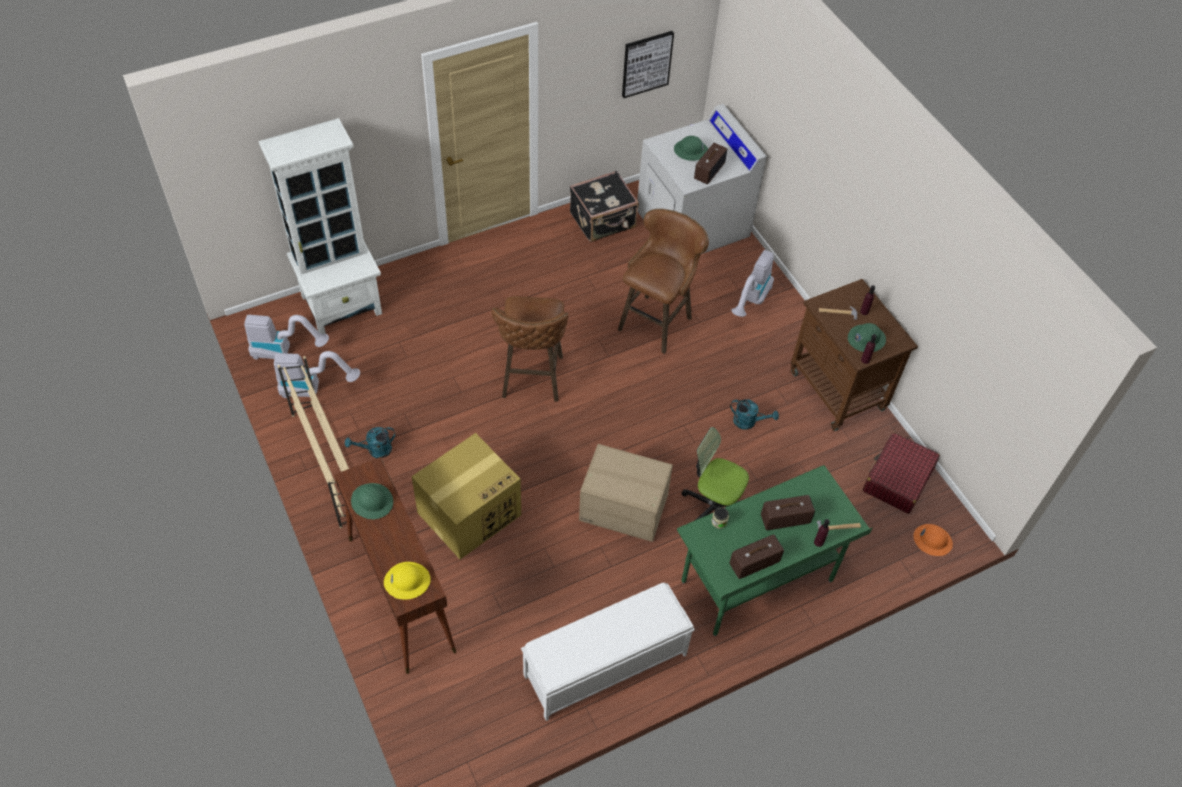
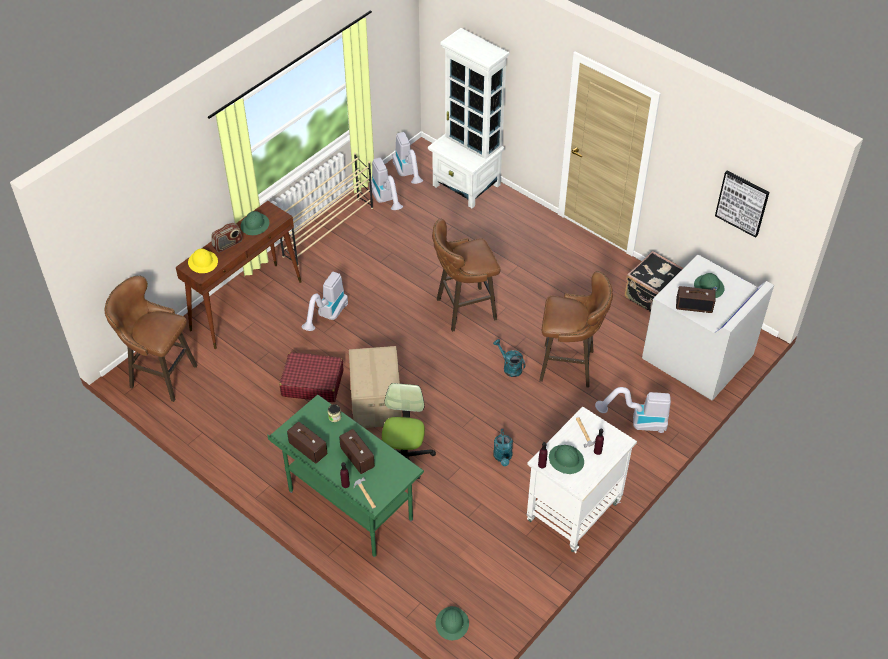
camera: 70 degrees right, 5 degrees down
turquoise watering can [345,427,395,458] -> turquoise watering can moved to [493,339,525,377]
cardboard box [412,433,521,560] -> vacuum cleaner [302,272,348,331]
white bench [521,583,695,721] -> none
brown cart [790,279,918,431] -> white cart [527,407,637,553]
red suitcase [863,433,940,514] -> red suitcase moved to [279,352,343,402]
orange hard hat [913,524,953,556] -> green hard hat [436,606,469,640]
none -> brown stool [104,276,198,402]
none -> radio [211,223,243,252]

